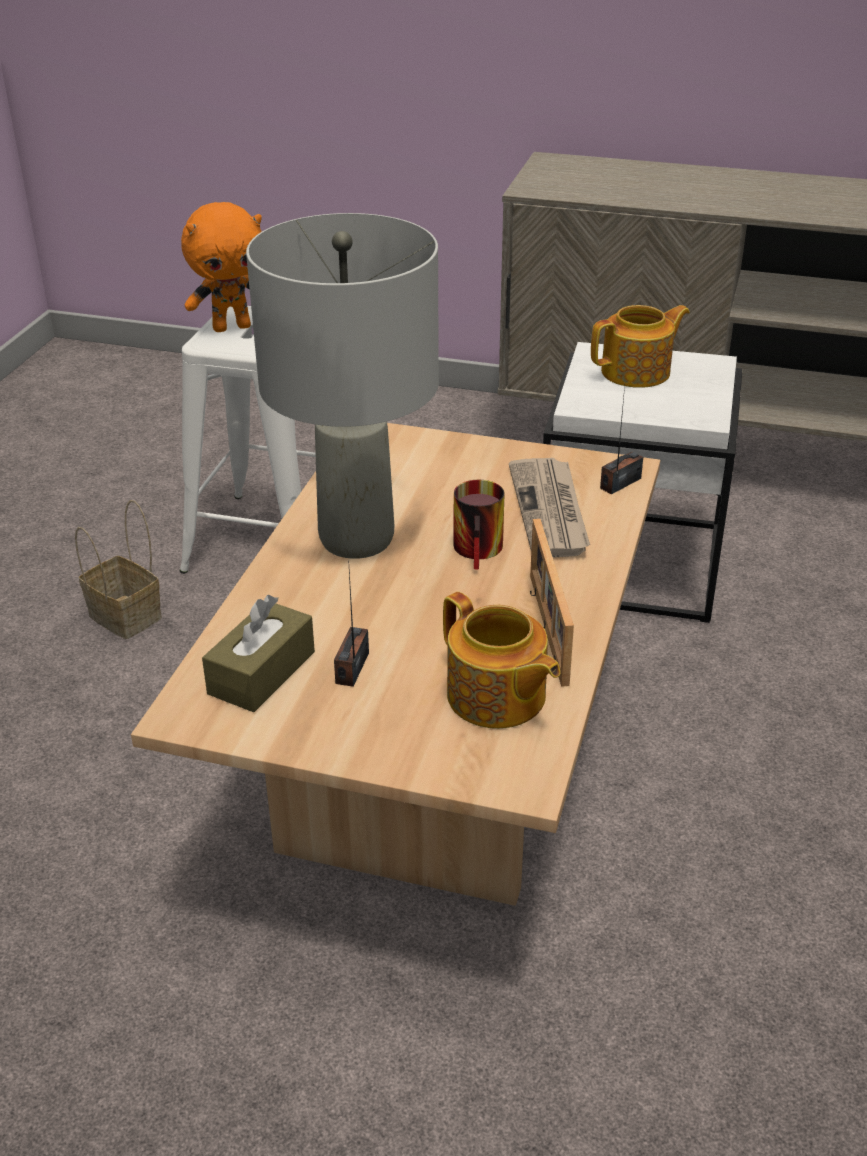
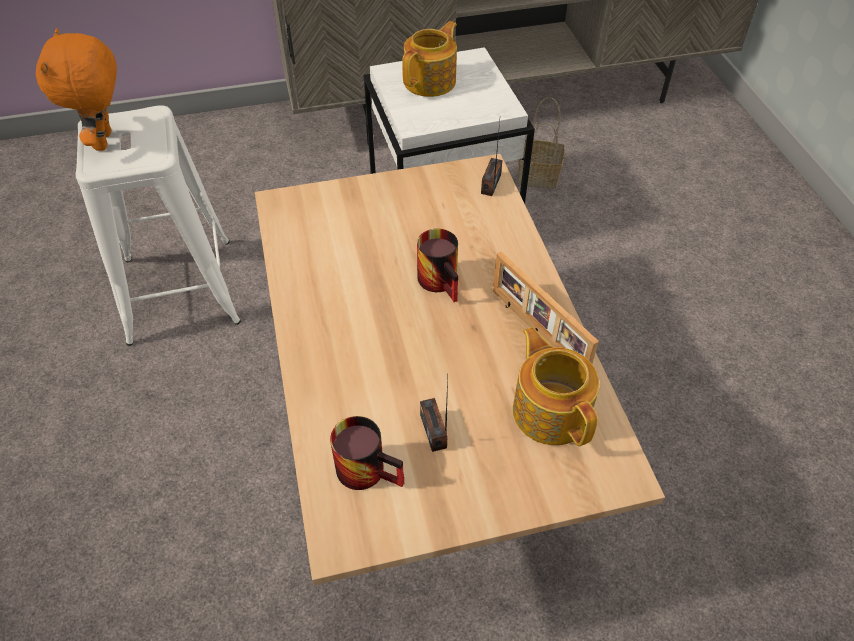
camera: 30 degrees left, 15 degrees up
basket [75,500,162,639] -> basket moved to [518,97,565,189]
orange plush toy [181,202,262,332] -> orange plush toy turned 135 degrees clockwise [36,28,117,151]
brown tissue box [202,595,315,712] -> mug [330,416,404,490]
grey table lamp [246,213,439,559] -> none
teapot [443,592,560,729] -> teapot turned 135 degrees counterclockwise [513,327,599,446]
newspaper [509,458,590,558] -> none

